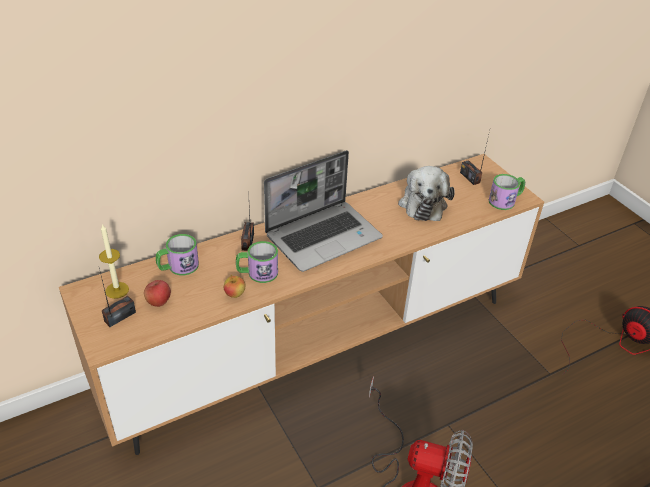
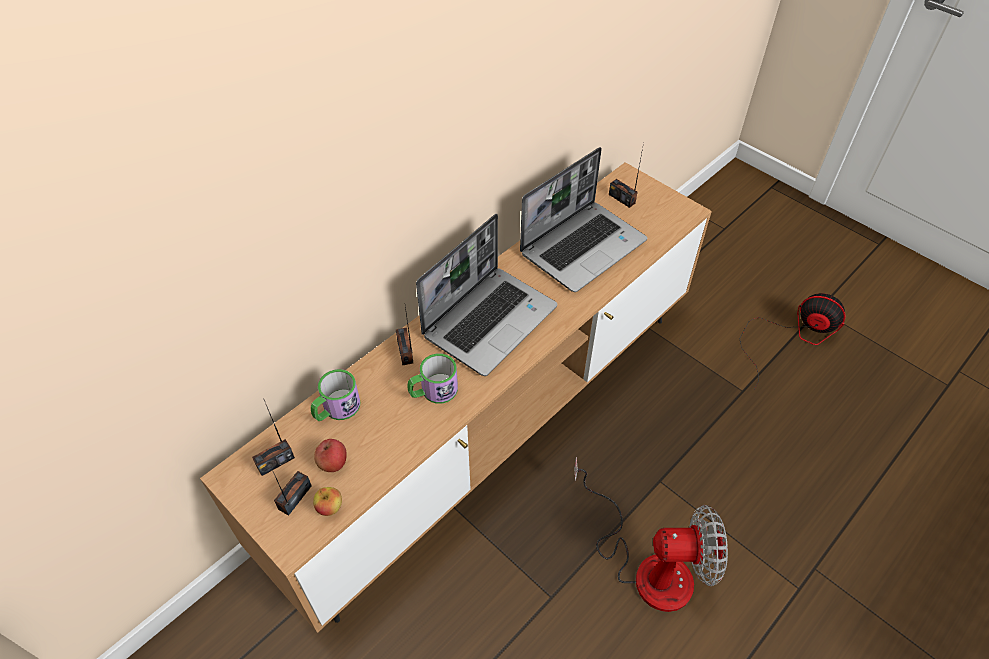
camera: 15 degrees left, 10 degrees up
candle [99,224,129,299] -> radio [252,398,295,476]
apple [224,275,245,298] -> apple moved to [313,487,342,516]
plush toy [398,166,455,221] -> laptop [520,147,647,292]
mug [489,174,525,210] -> none

